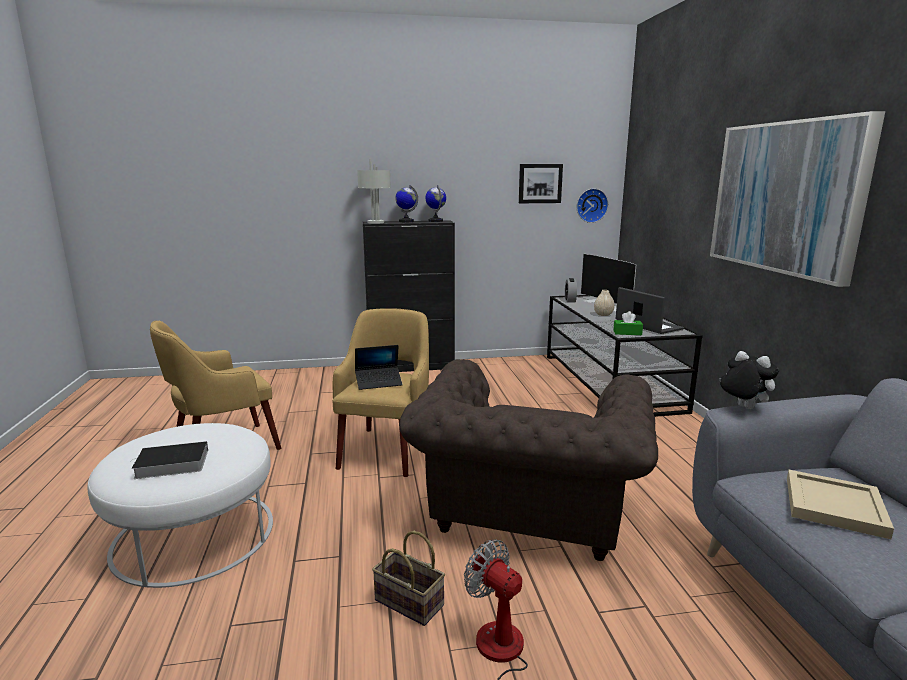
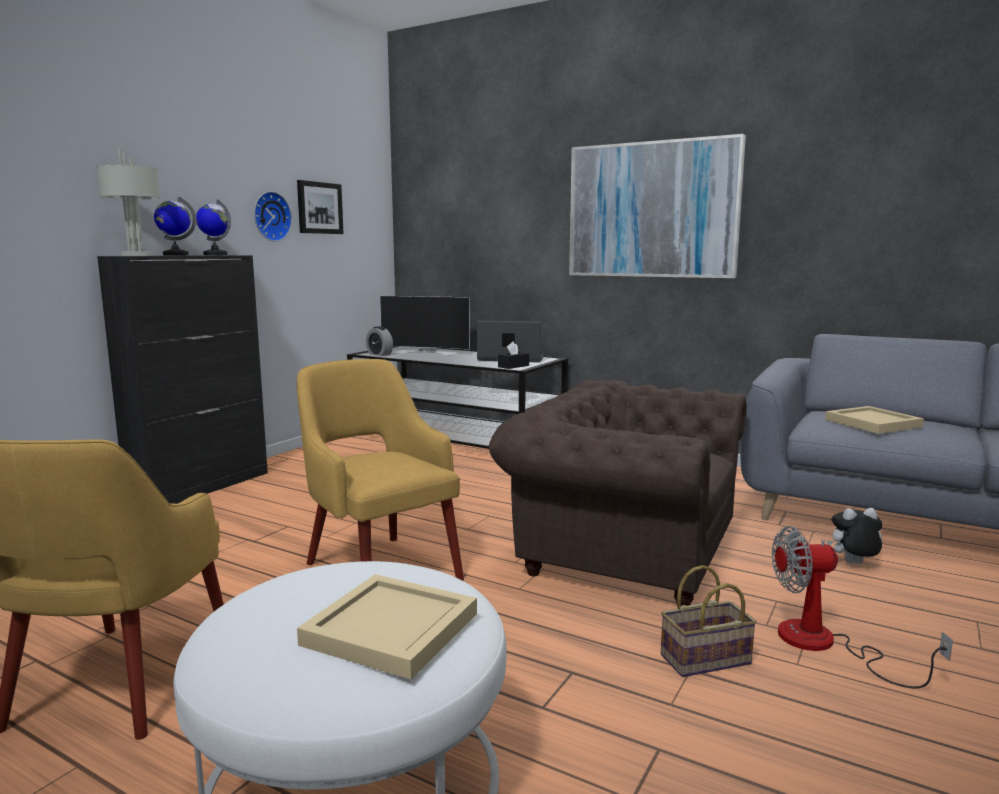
camera: 50 degrees left, 5 degrees down
book [132,441,208,479] -> beige tray [297,574,477,679]
laptop [355,345,402,390] -> none
brown armchair [399,359,658,561] -> brown armchair turned 150 degrees clockwise [489,380,747,606]
wall clock [577,188,608,223] -> wall clock moved to [254,191,292,242]
beige vase [594,290,615,316] -> none
green tissue box [613,311,643,335] -> black tissue box [498,342,529,369]
plush toy [719,351,779,409] -> plush toy moved to [827,508,883,564]

